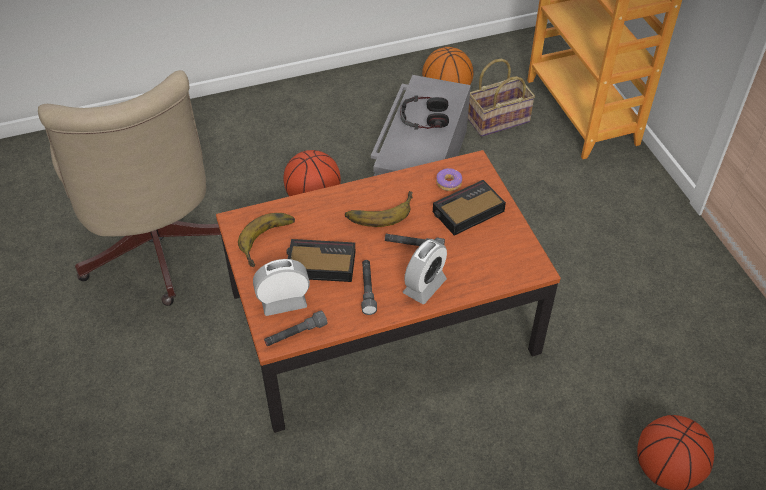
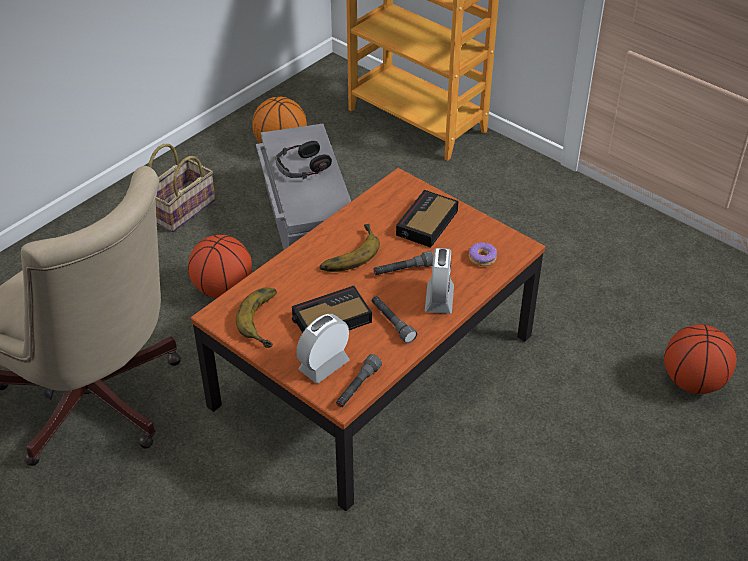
camera: 30 degrees left, 5 degrees down
donut [436,168,462,191] -> donut moved to [469,242,497,266]
basket [468,58,535,137] -> basket moved to [148,144,215,232]

